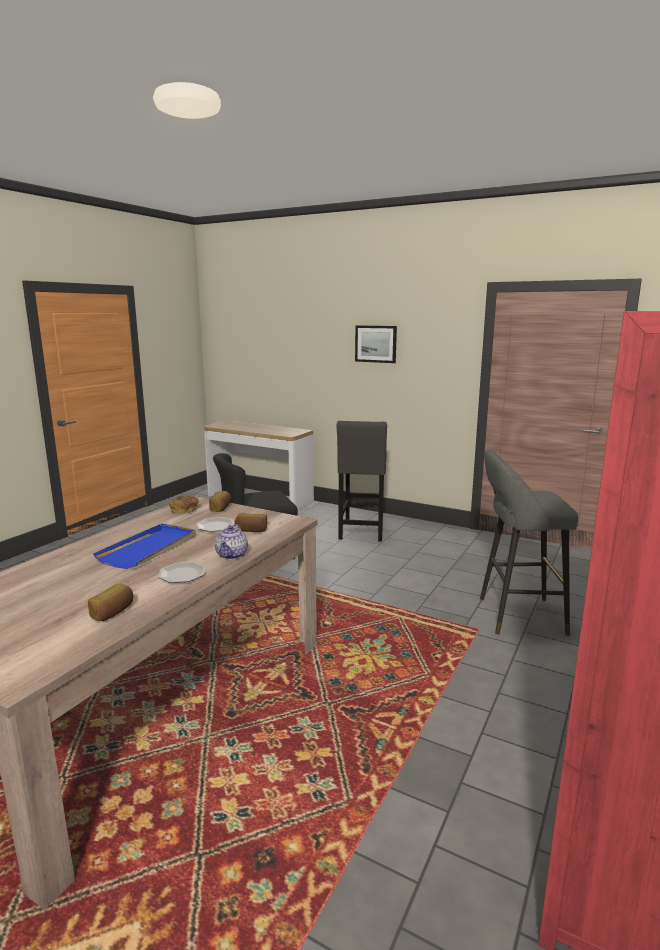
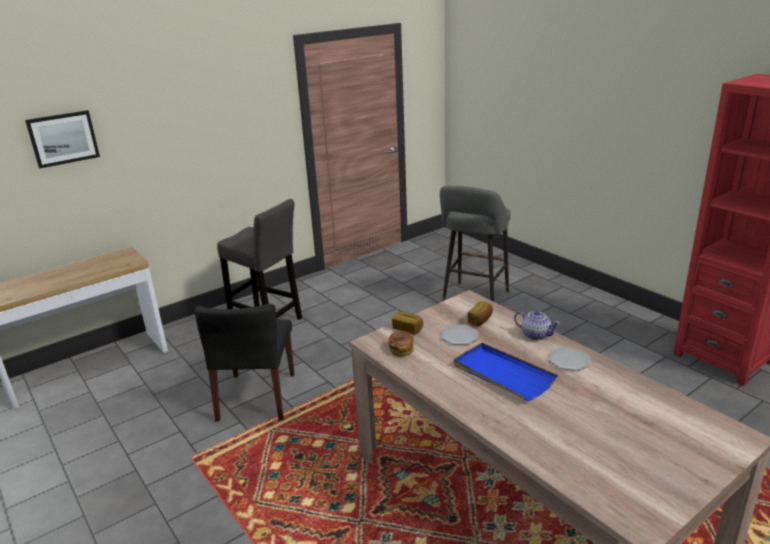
camera: 65 degrees left, 10 degrees up
bread [88,584,133,621] -> none
picture [355,325,397,363] -> picture moved to [25,110,100,168]

